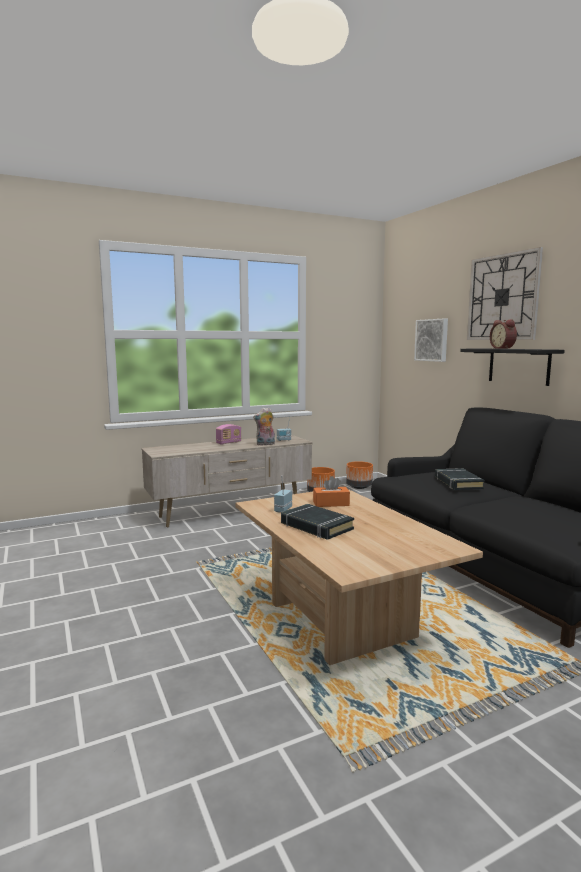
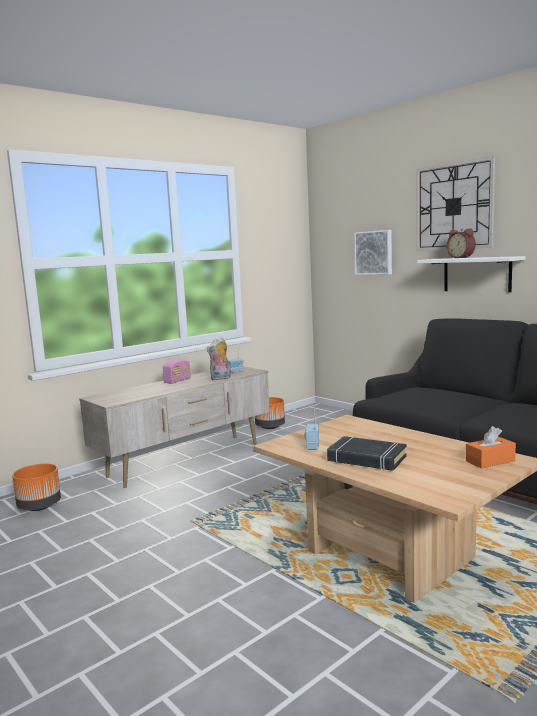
camera: 15 degrees left, 0 degrees up
orange tissue box [313,476,350,507] -> orange tissue box moved to [466,426,516,469]
orange planter [346,461,373,489] -> orange planter moved to [12,463,61,511]
black book [435,468,485,490] -> none
black shelf [460,348,565,386] -> white shelf [417,256,526,292]

